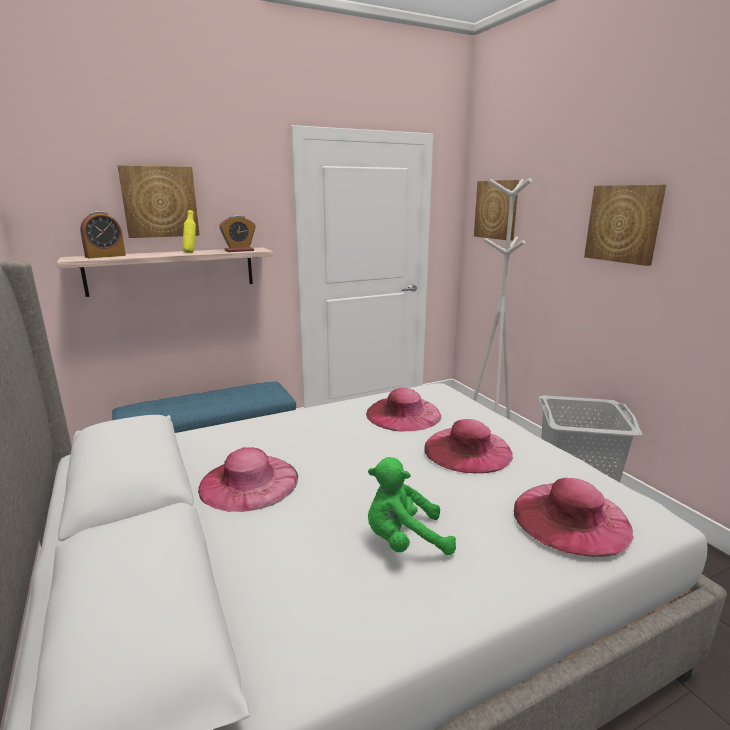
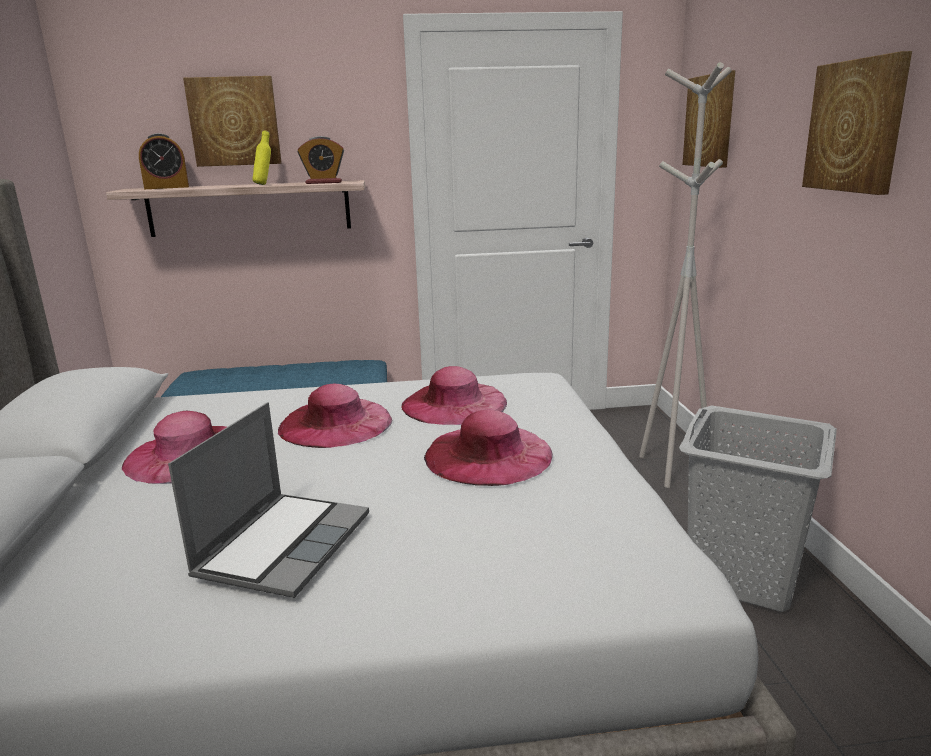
camera: 20 degrees right, 0 degrees up
green plush toy [368,457,456,555] -> laptop [168,402,369,598]
pink hat [514,478,634,557] -> pink hat moved to [278,384,392,448]

